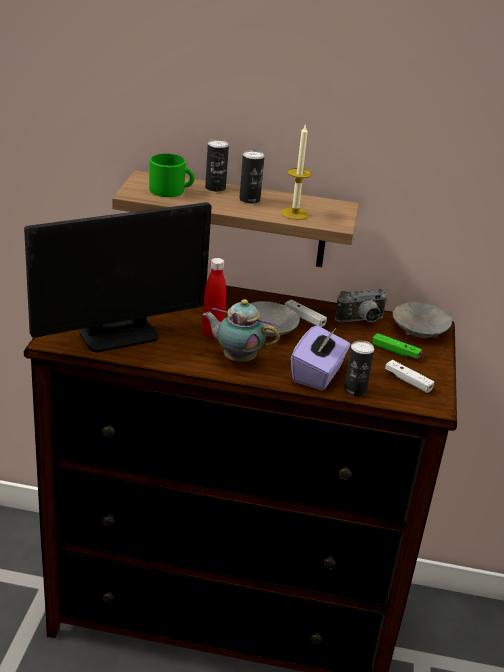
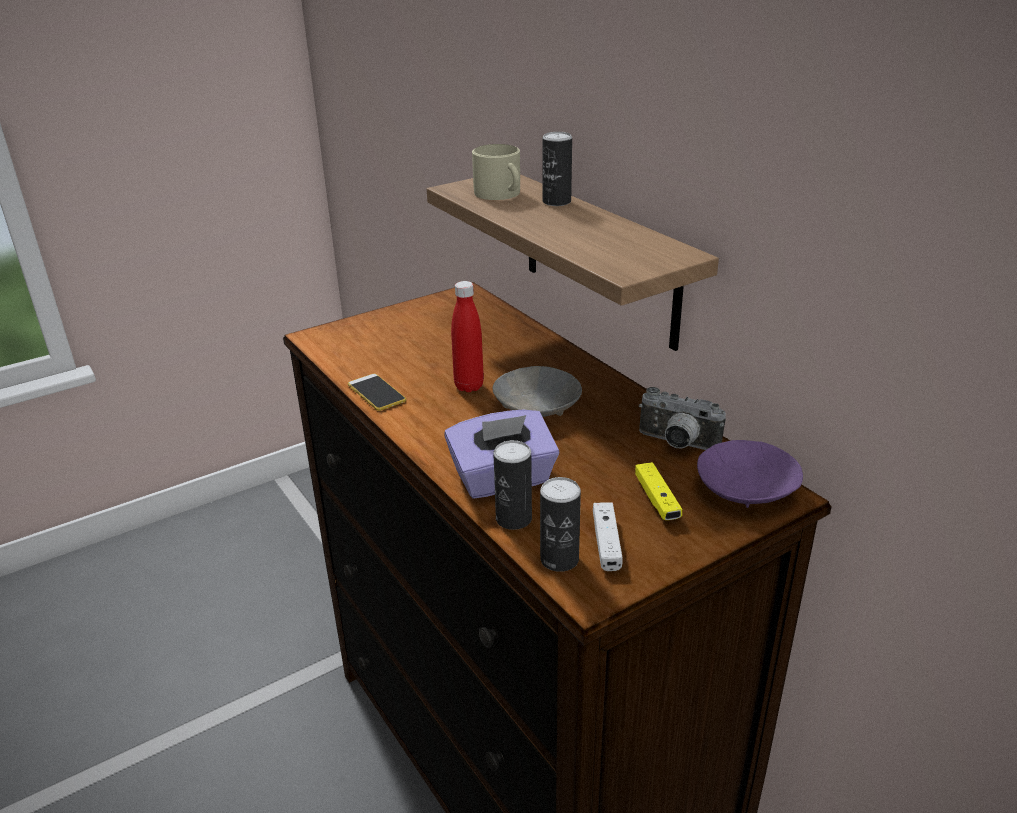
camera: 50 degrees right, 0 degrees up
monitor [24,202,212,353] -> none
green mug [149,154,195,197] -> beige mug [472,144,520,200]
teapot [203,299,280,362] -> none
can [239,150,264,204] -> can moved to [540,477,581,572]
candle [281,124,312,220] -> none
white game controller [284,299,327,327] -> none
green game controller [372,333,422,359] -> yellow game controller [635,462,682,520]
grey bowl [392,302,452,338] -> purple bowl [697,440,803,508]
none -> phone [348,374,406,411]

